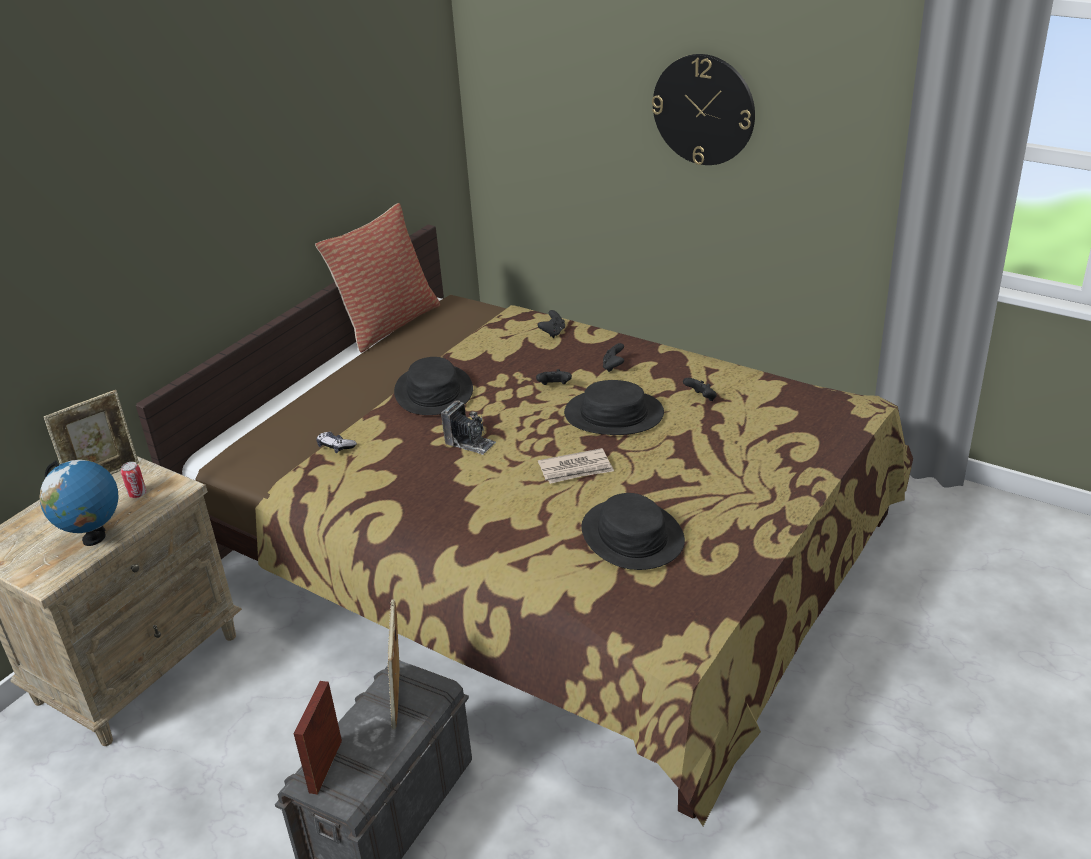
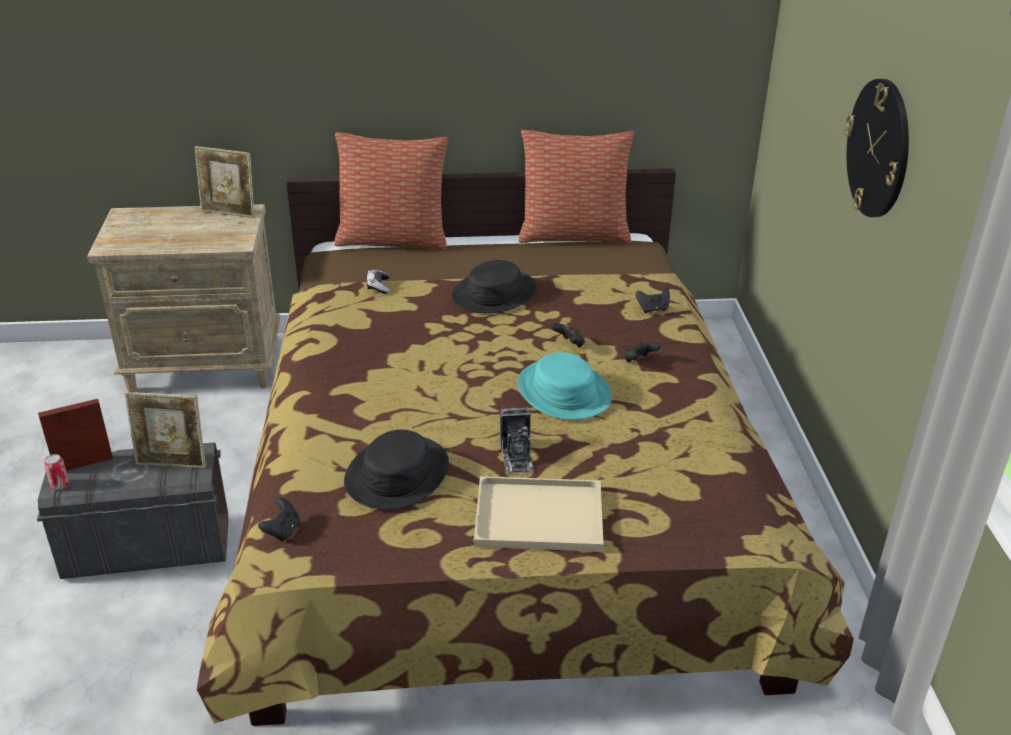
camera: 50 degrees right, 0 degrees up
globe [40,460,119,546] -> none
can [121,462,147,498] -> can moved to [44,454,69,490]
picture frame [387,599,400,729] -> picture frame turned 135 degrees counterclockwise [125,392,206,468]
camera [441,400,496,455] -> camera moved to [500,407,534,474]
newspaper [538,448,614,484] -> none
black hat [564,380,664,435] -> turquoise hat [518,352,612,420]
black game controller [683,378,717,401] -> black game controller moved to [258,497,300,541]
none -> pillow [334,132,449,251]
none -> beige tray [474,476,604,552]

